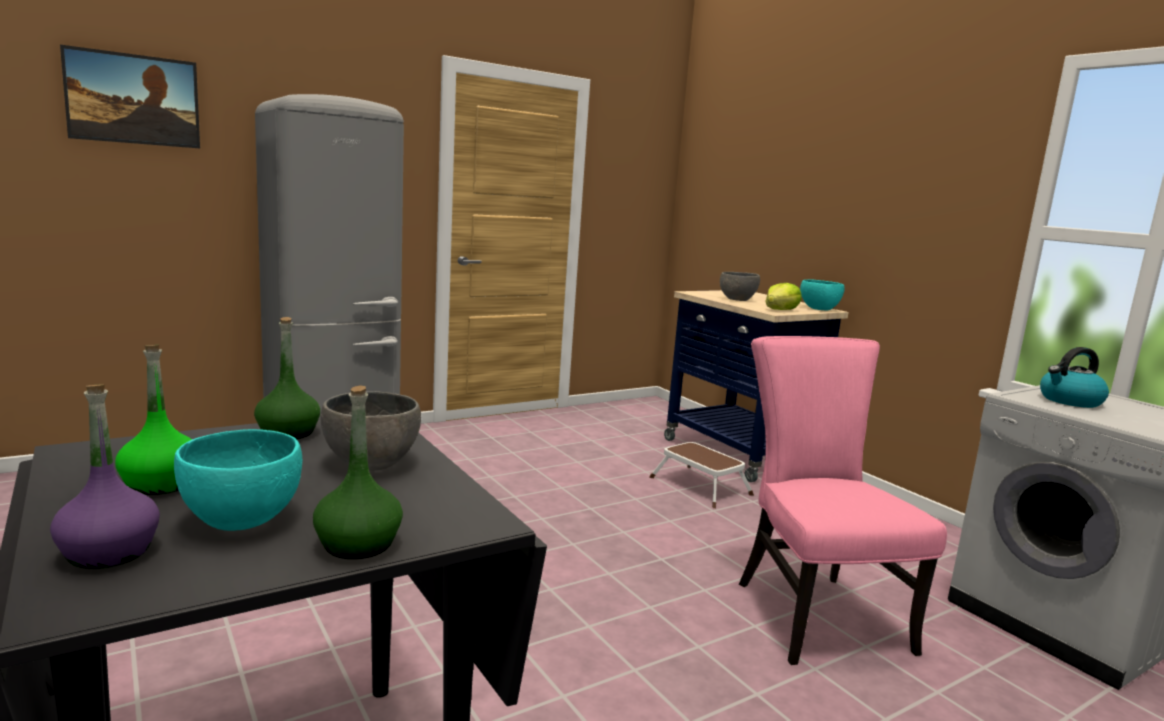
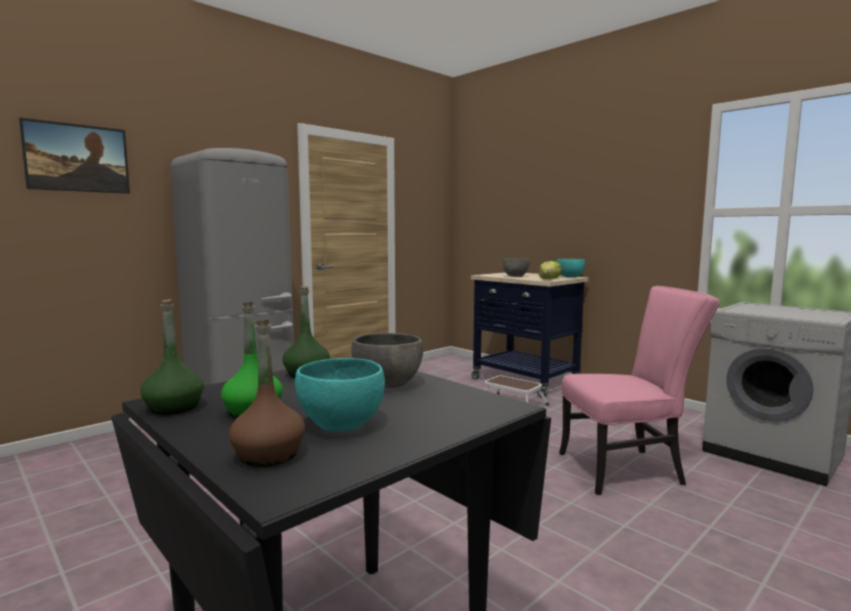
camera: 10 degrees left, 5 degrees down
purple bottle [50,384,160,569] -> brown bottle [229,320,305,467]
green bottle [313,385,403,559] -> green bottle moved to [140,299,204,415]
pink chair [739,336,947,665] -> pink chair turned 105 degrees clockwise [559,286,721,495]
kettle [1040,347,1109,408] -> none

